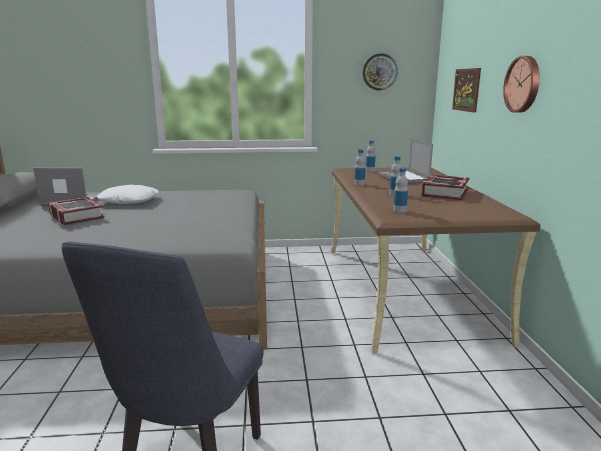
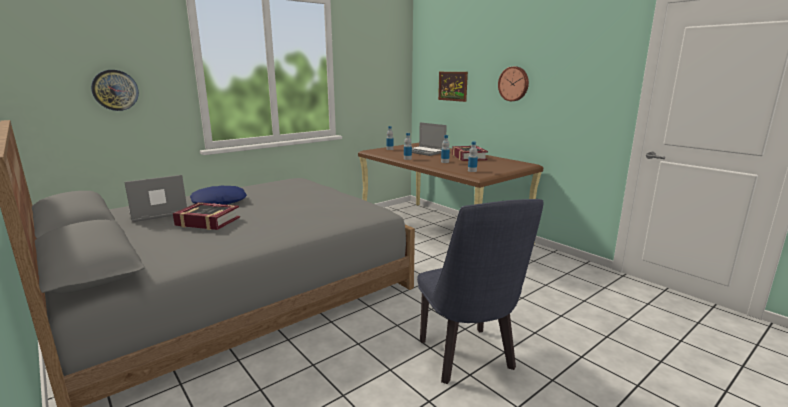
camera: 35 degrees left, 0 degrees up
white pillow [97,185,159,204] -> blue pillow [190,186,247,205]
wall clock [362,53,398,90] -> wall clock moved to [91,70,139,111]

